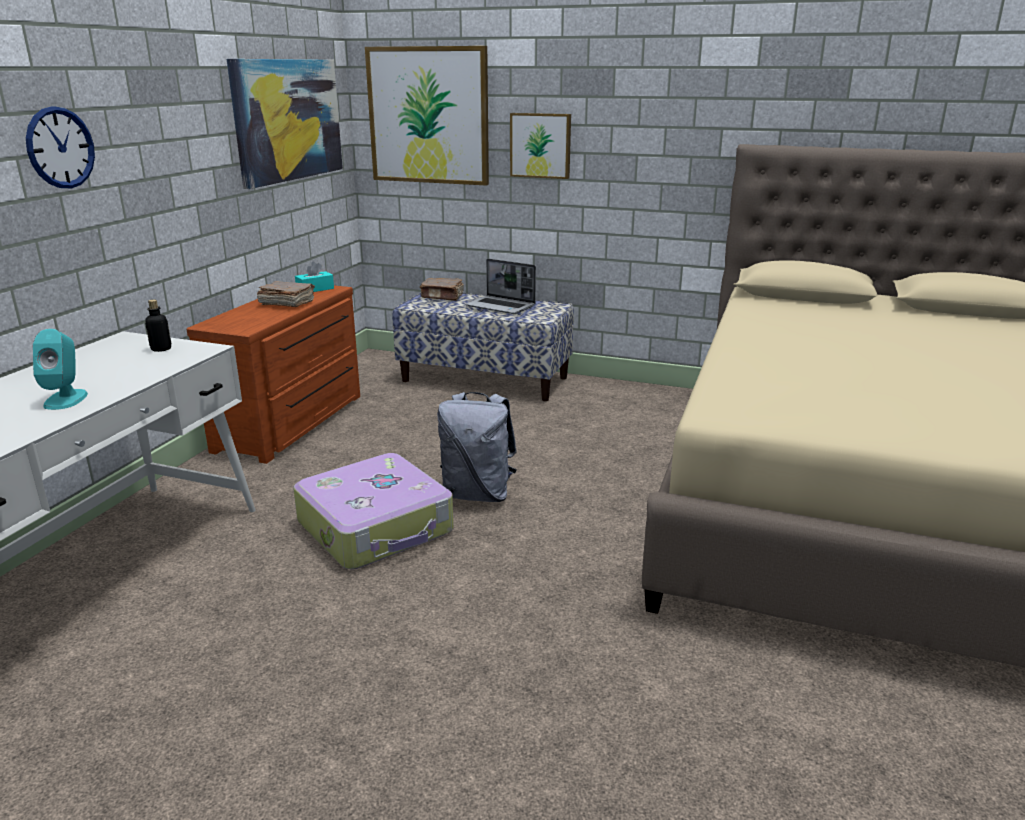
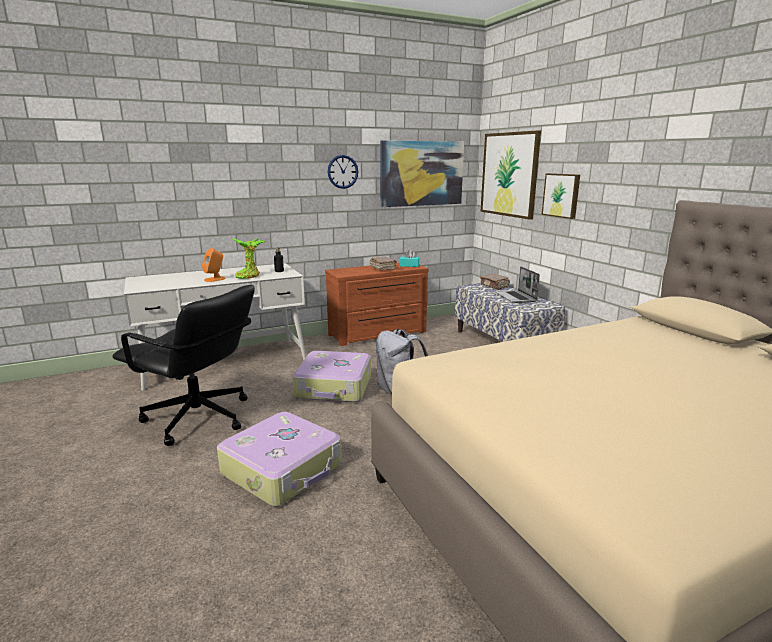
camera: 45 degrees right, 5 degrees down
wall clock [26,106,95,188] -> wall clock moved to [328,155,358,189]
turquoise speaker [33,329,88,410] -> orange speaker [202,248,226,282]
none -> black office chair [112,285,255,446]
none -> suitcase [217,412,342,506]
none -> potted plant [233,239,265,279]

